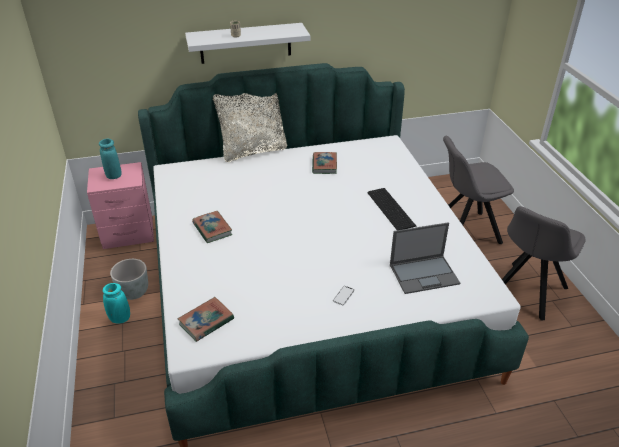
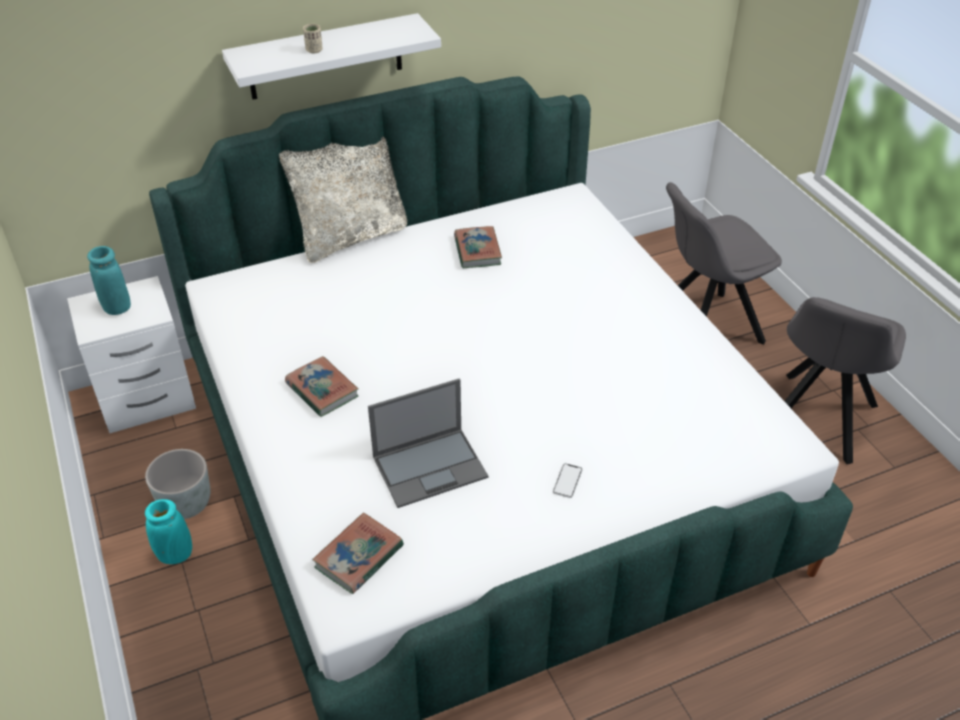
camera: 10 degrees left, 5 degrees up
pink nightstand [87,162,154,249] -> white nightstand [67,276,196,433]
keyboard [367,188,416,230] -> none
laptop [390,222,460,294] -> laptop moved to [368,378,488,508]

